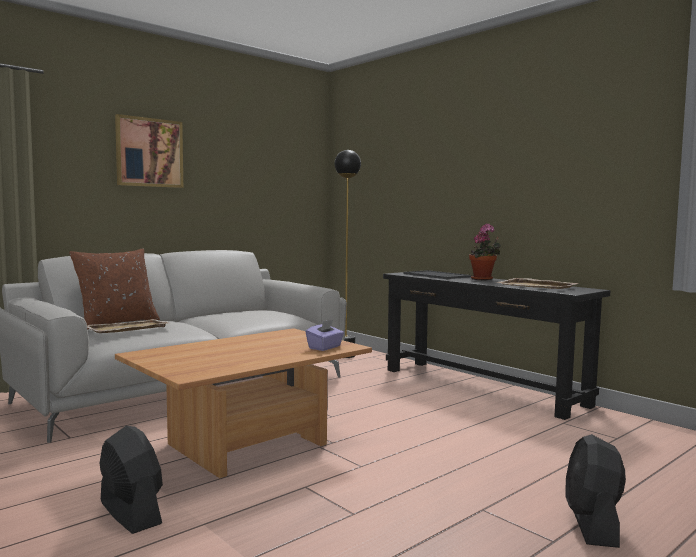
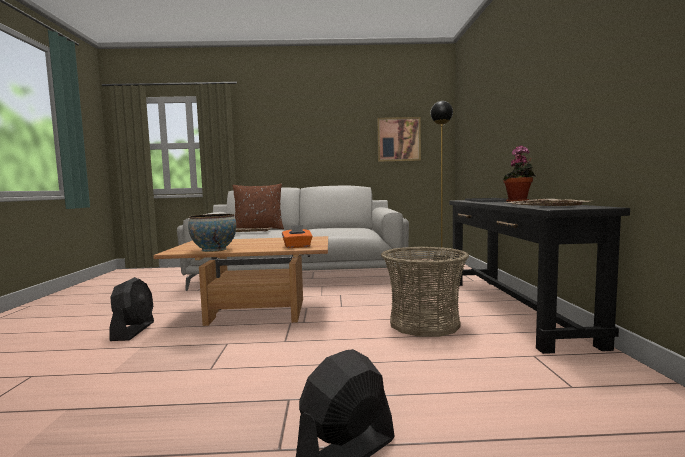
camera: 40 degrees right, 0 degrees up
picture [115,114,183,188] -> picture moved to [377,117,421,162]
purple tissue box [306,319,344,351] -> orange tissue box [282,225,312,248]
none -> bowl [188,214,236,252]
none -> basket [381,246,469,337]

